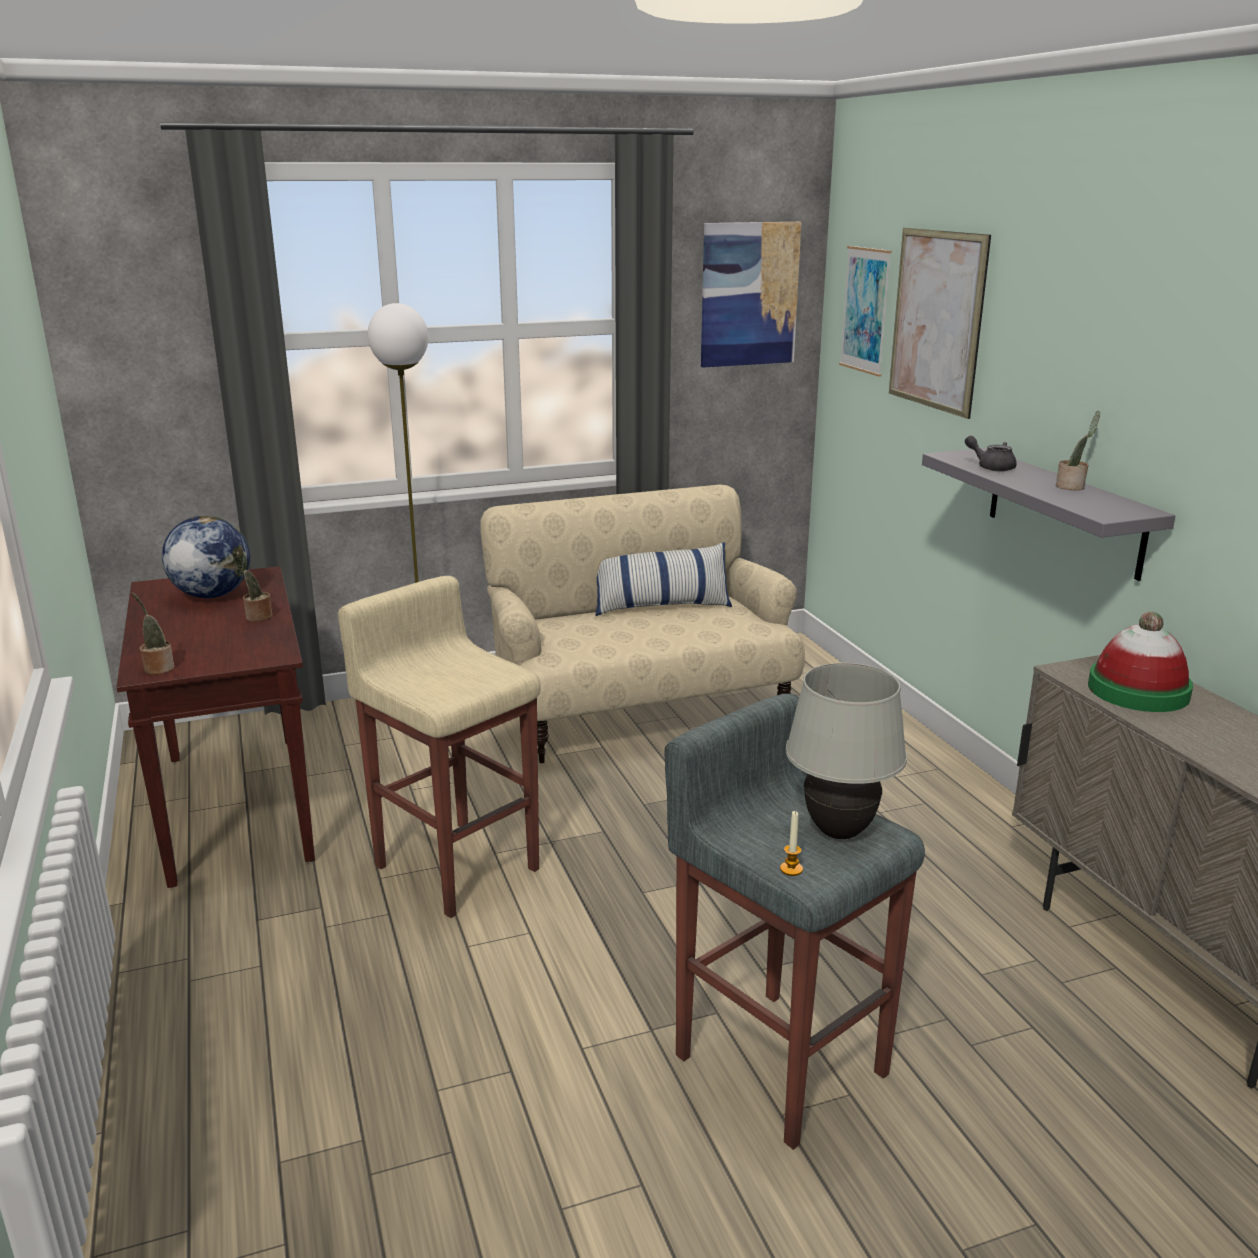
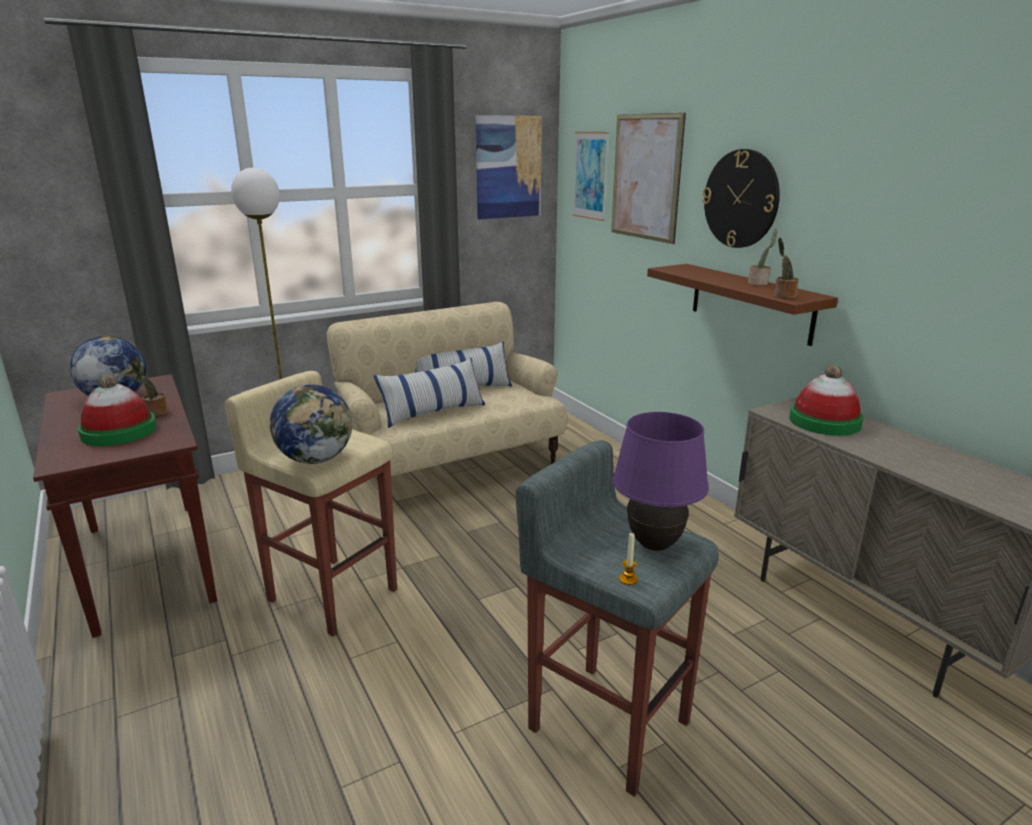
camera: 10 degrees left, 0 degrees up
potted plant [132,593,175,675] -> potted plant moved to [774,237,799,299]
white table lamp [785,663,907,839] -> purple table lamp [612,412,709,551]
grey shelf [922,448,1175,581] -> brown shelf [647,264,838,346]
grey teapot [965,436,1017,471] -> none
none -> hat [78,374,157,446]
none -> globe [269,384,352,464]
none -> pillow [374,358,485,428]
none -> wall clock [702,149,780,248]

